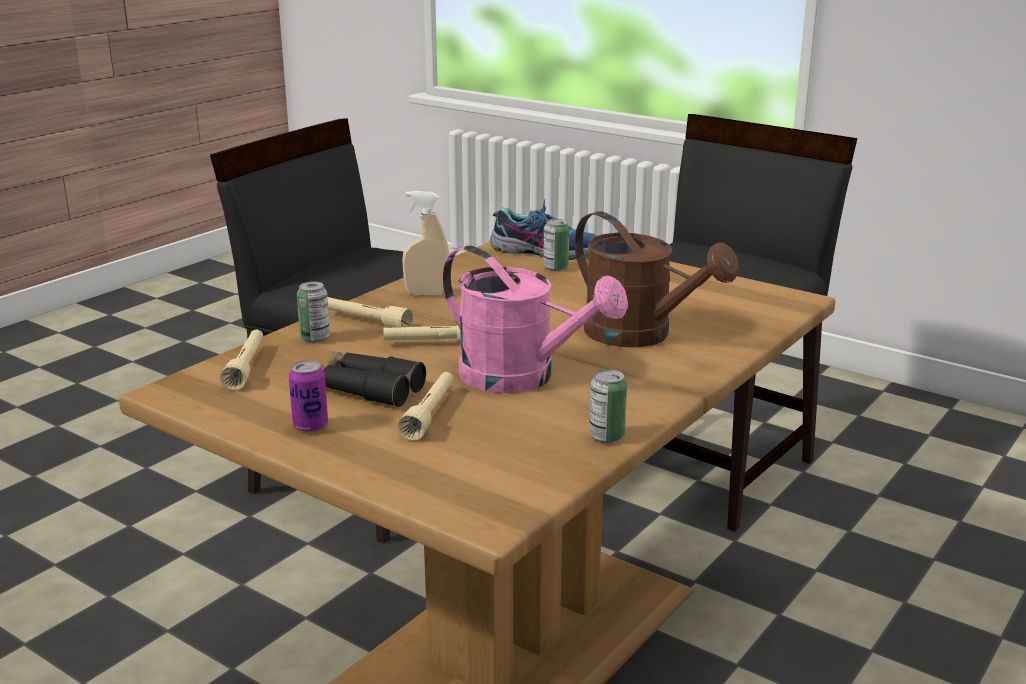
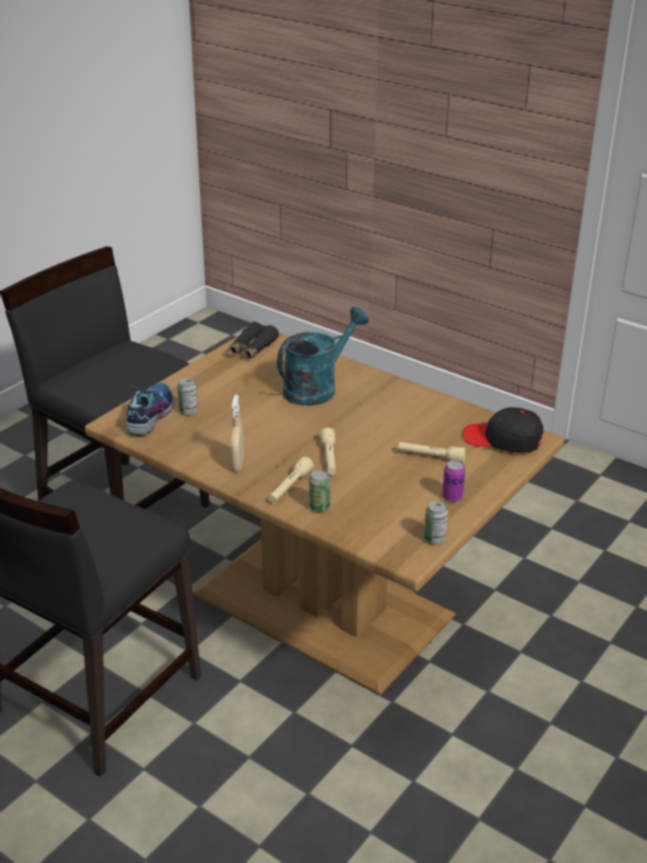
camera: 90 degrees left, 10 degrees up
beige flashlight [220,330,263,391] -> none
black binoculars [321,352,426,407] -> black binoculars moved to [227,322,279,359]
pink watering can [442,246,628,393] -> none
brown watering can [575,211,739,347] -> turquoise watering can [277,307,369,406]
can [589,369,627,443] -> can moved to [424,501,448,545]
none -> black cap [463,407,544,453]

